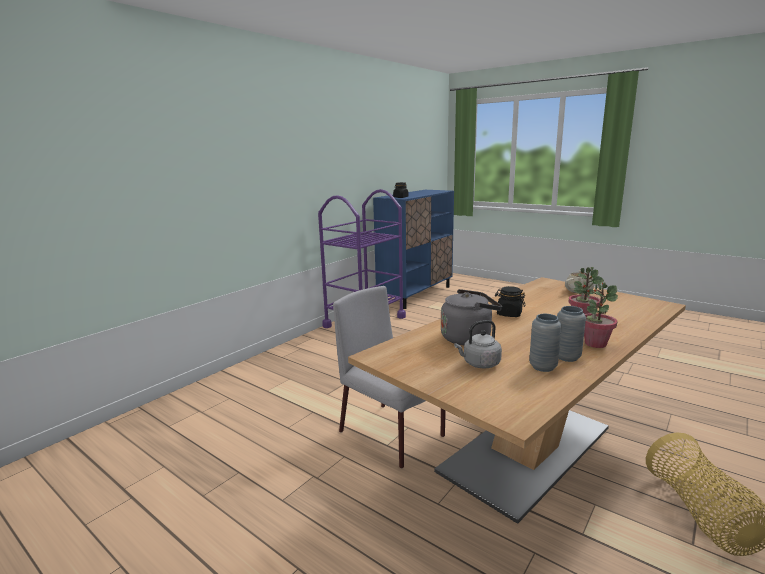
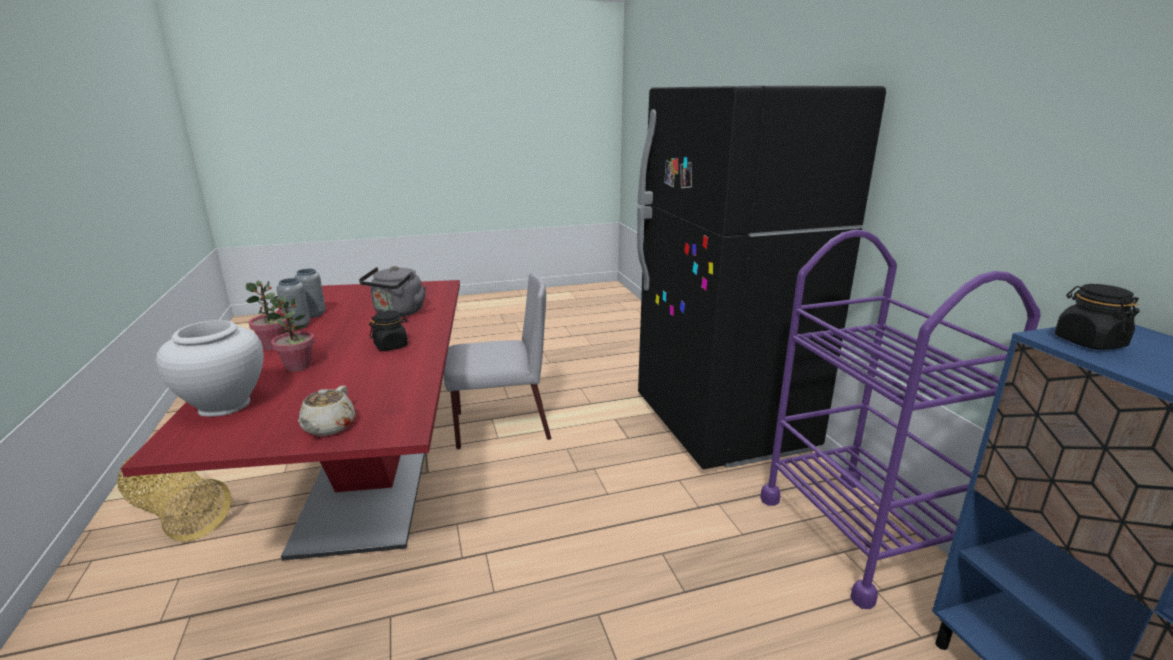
camera: 125 degrees right, 5 degrees up
beige dining table [348,277,686,524] -> red dining table [121,280,460,561]
grey kettle [454,320,502,368] -> none
none -> white vase [156,320,263,417]
none -> black fridge [637,86,886,470]

